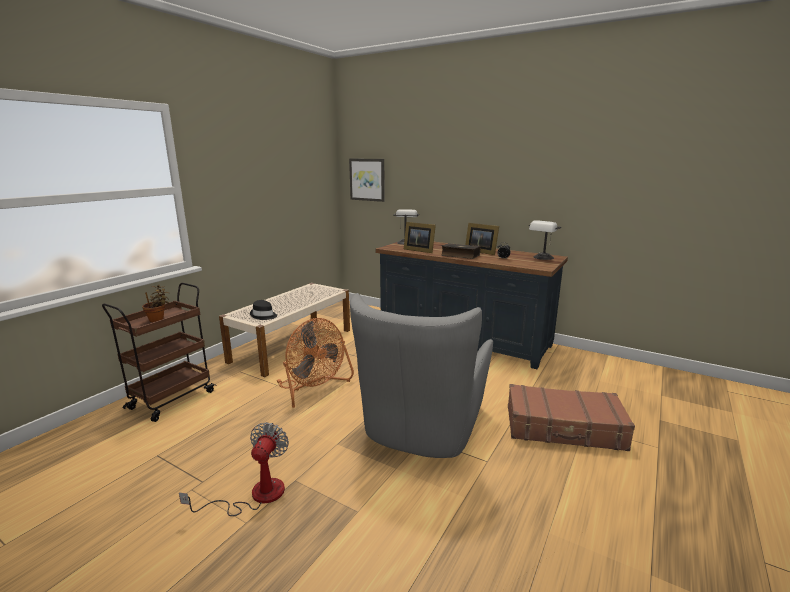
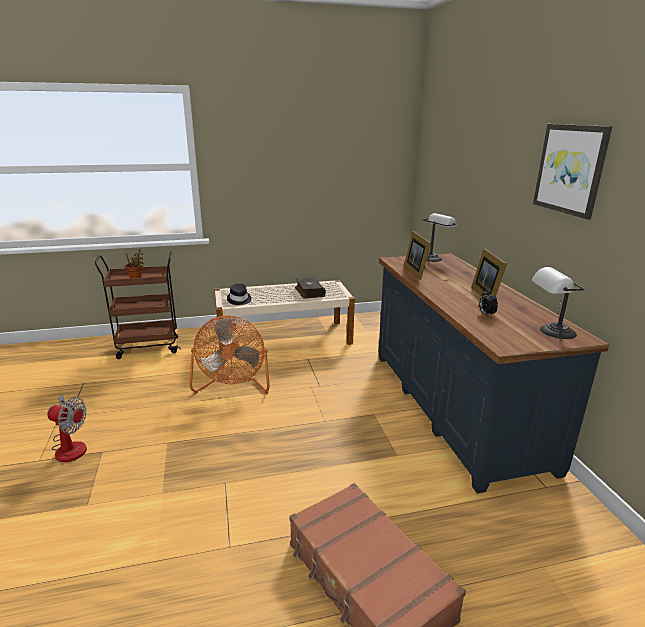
camera: 45 degrees right, 5 degrees up
fan [179,422,289,516] -> fan turned 45 degrees clockwise [47,394,87,462]
picture [349,159,385,202] -> picture moved to [533,124,612,220]
grey armchair [350,293,493,458] -> none
book [441,243,481,259] -> book moved to [295,277,326,299]

